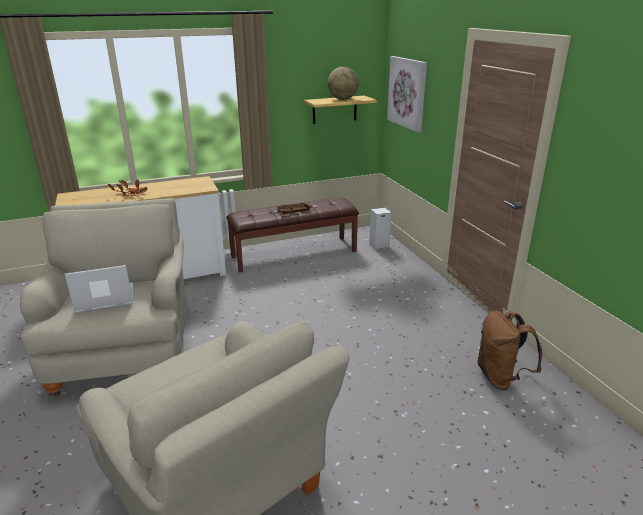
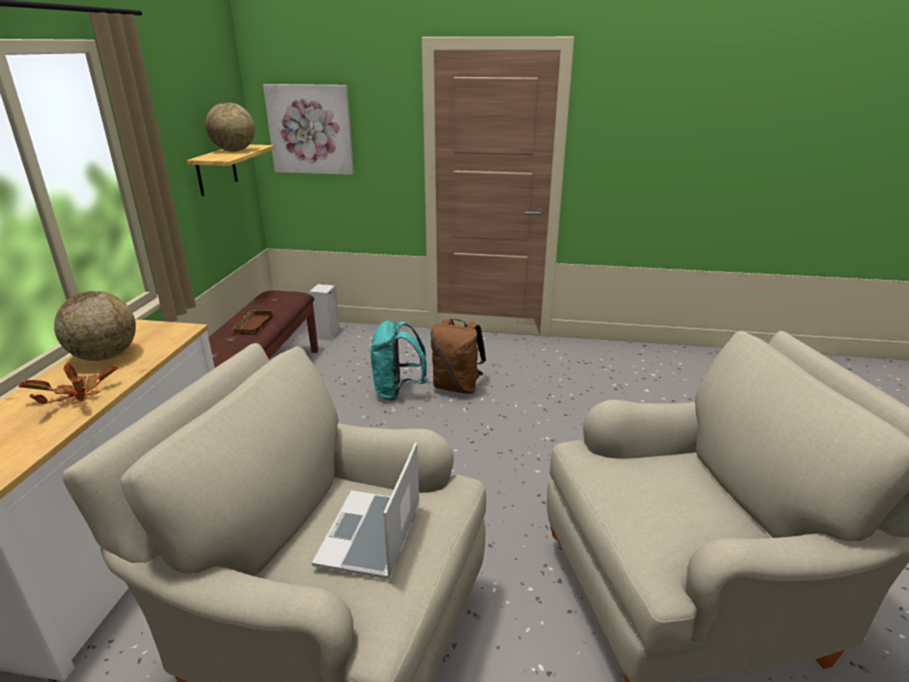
camera: 60 degrees left, 0 degrees up
brown backpack [477,310,542,390] -> brown backpack moved to [431,319,486,394]
none -> globe [54,291,136,361]
none -> turquoise backpack [370,320,427,401]

